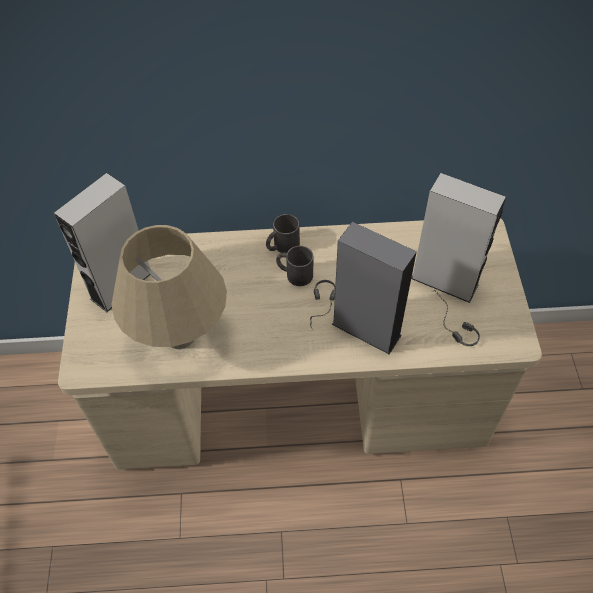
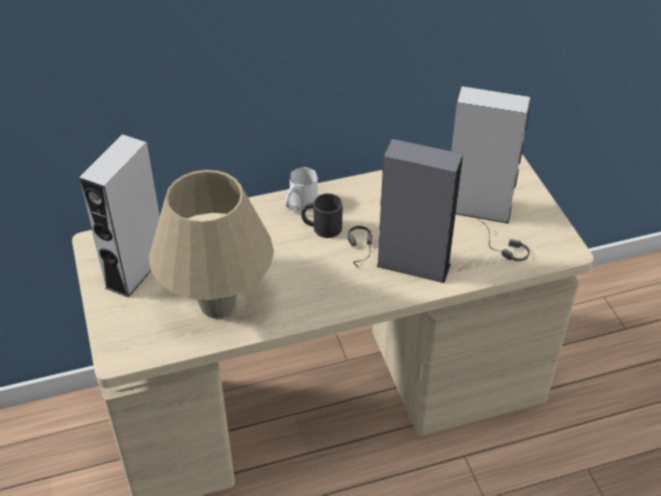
camera: 15 degrees left, 10 degrees down
black mug [266,214,300,253] -> white mug [285,167,318,211]

